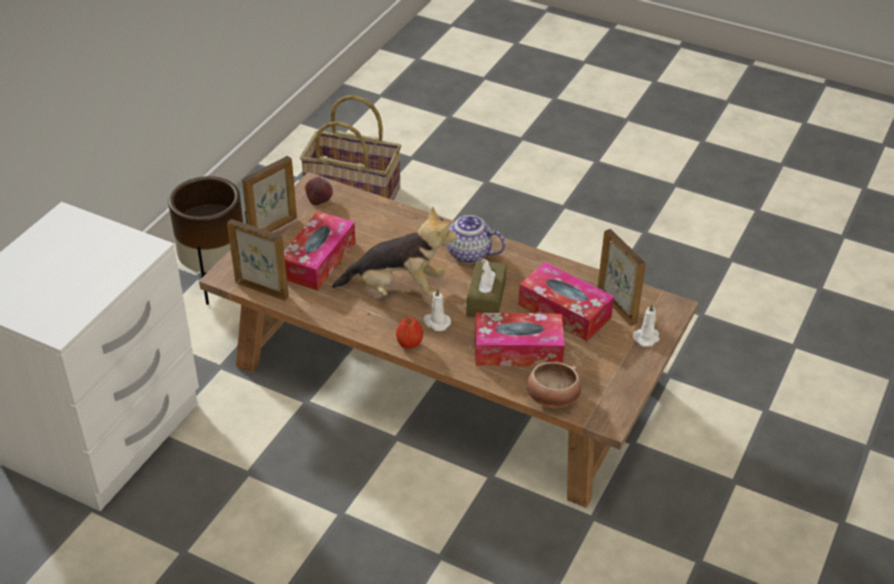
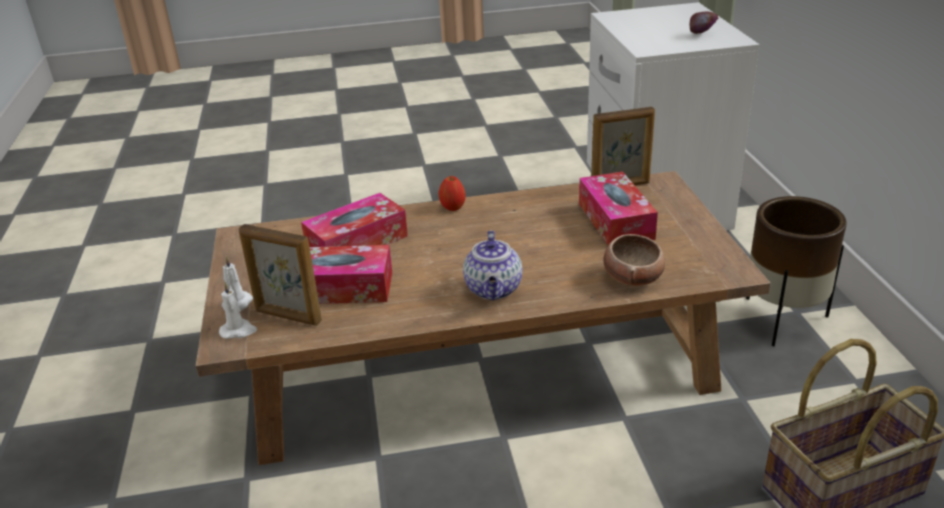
camera: 145 degrees right, 10 degrees down
picture frame [242,156,297,232] -> none
apple [305,176,333,205] -> apple moved to [690,11,718,34]
plush toy [332,206,457,296] -> none
white candle [423,287,451,331] -> white candle moved to [219,282,257,339]
teapot [438,215,506,263] -> teapot turned 105 degrees clockwise [463,230,523,300]
brown tissue box [466,259,507,318] -> none
bowl [527,362,581,408] -> bowl moved to [603,234,665,286]

